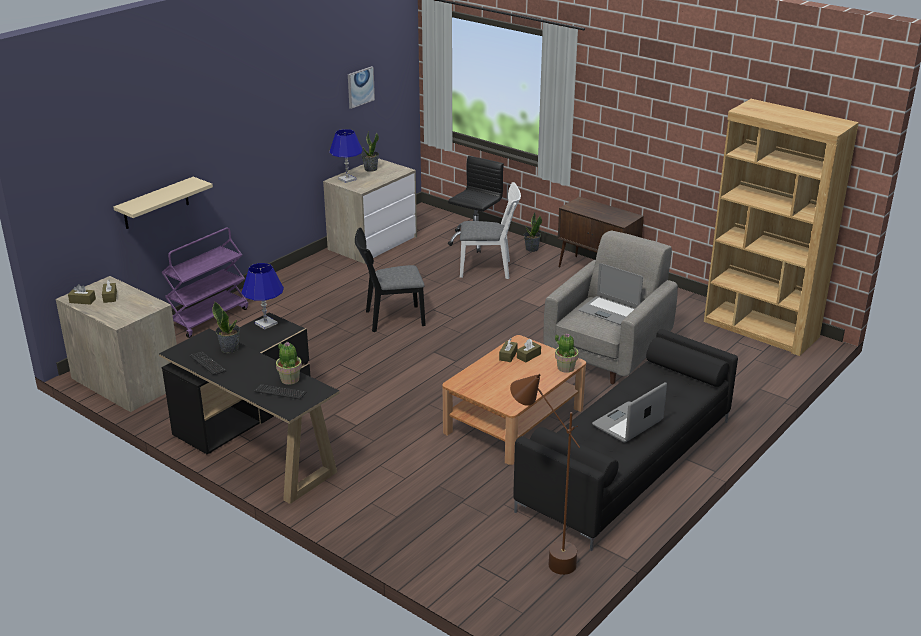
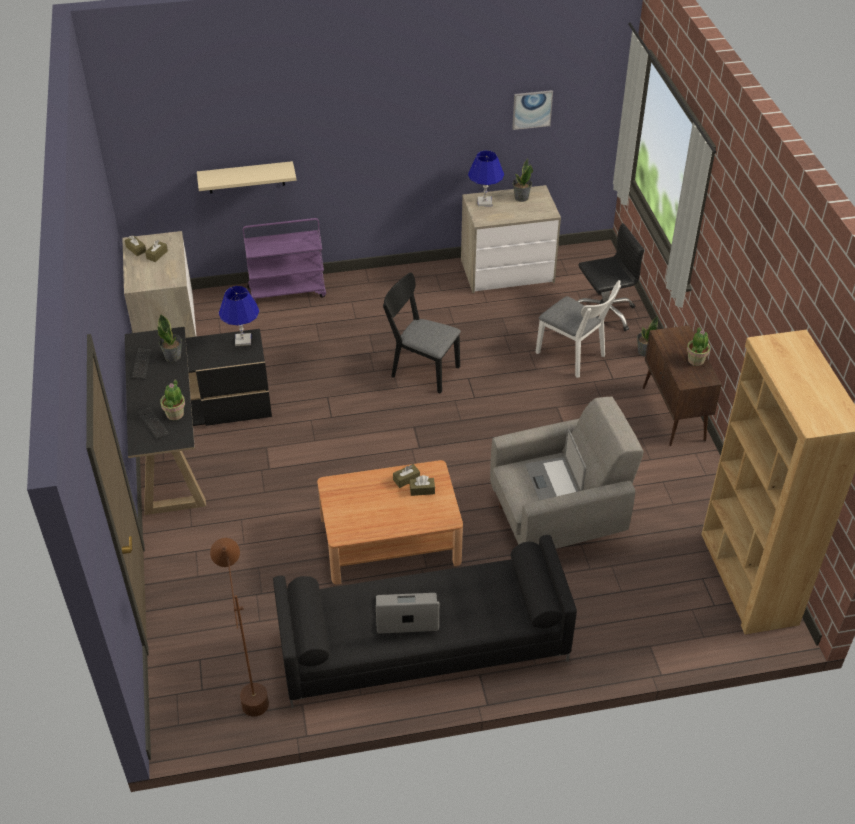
camera: 40 degrees right, 15 degrees up
potted plant [555,333,579,373] -> potted plant moved to [687,327,710,366]

